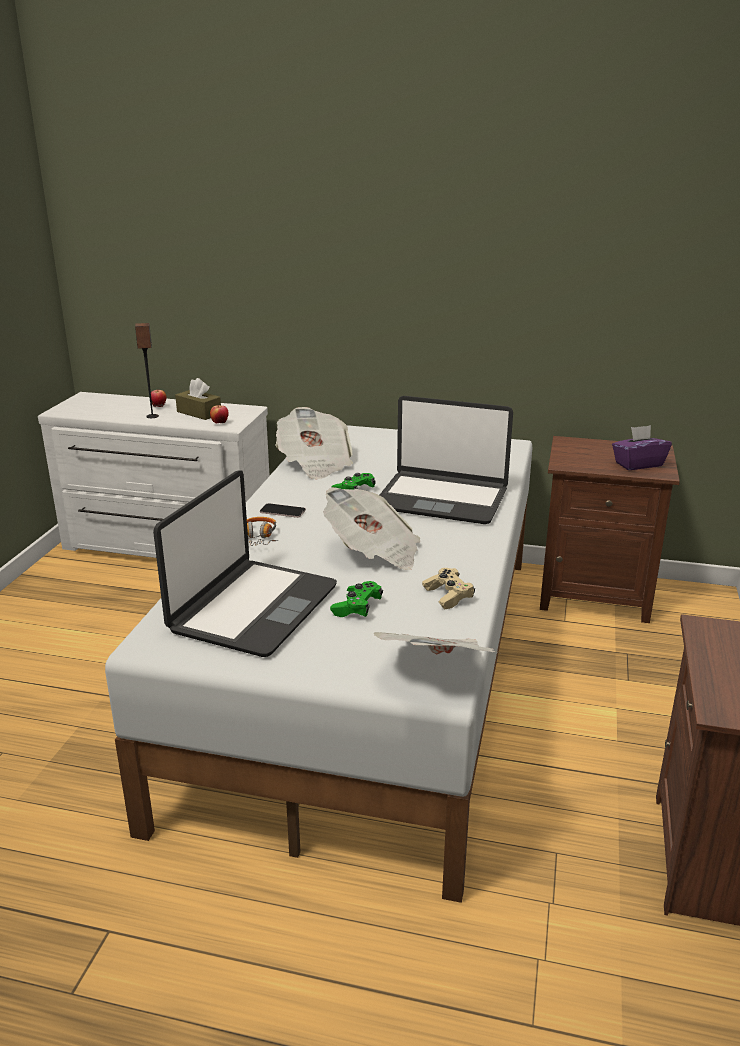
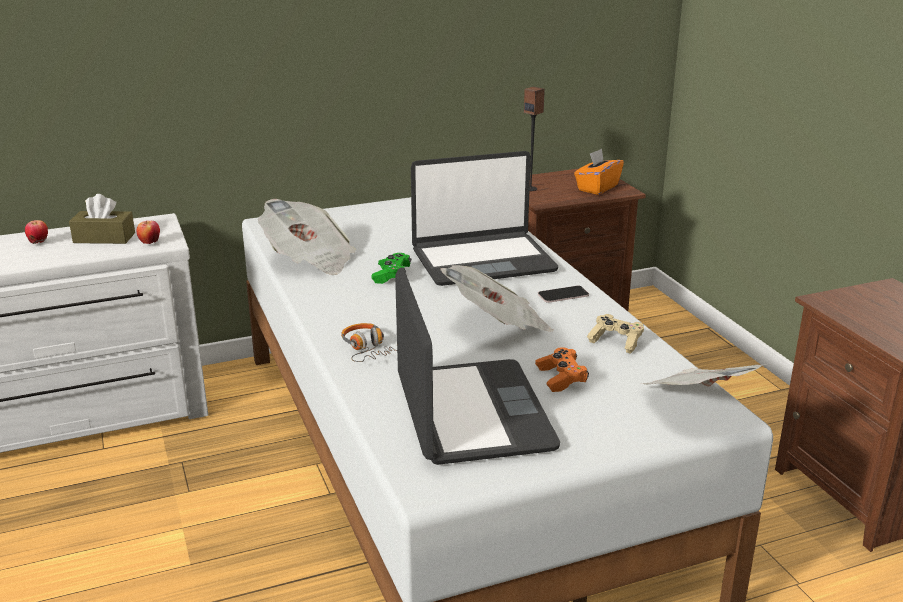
camera: 35 degrees left, 0 degrees up
speaker [135,323,159,418] -> speaker moved to [524,87,545,191]
phone [260,503,306,518] -> phone moved to [538,286,589,303]
green game controller [330,581,383,617] -> orange game controller [535,347,589,392]
purple tissue box [612,425,672,470] -> orange tissue box [574,148,624,195]

